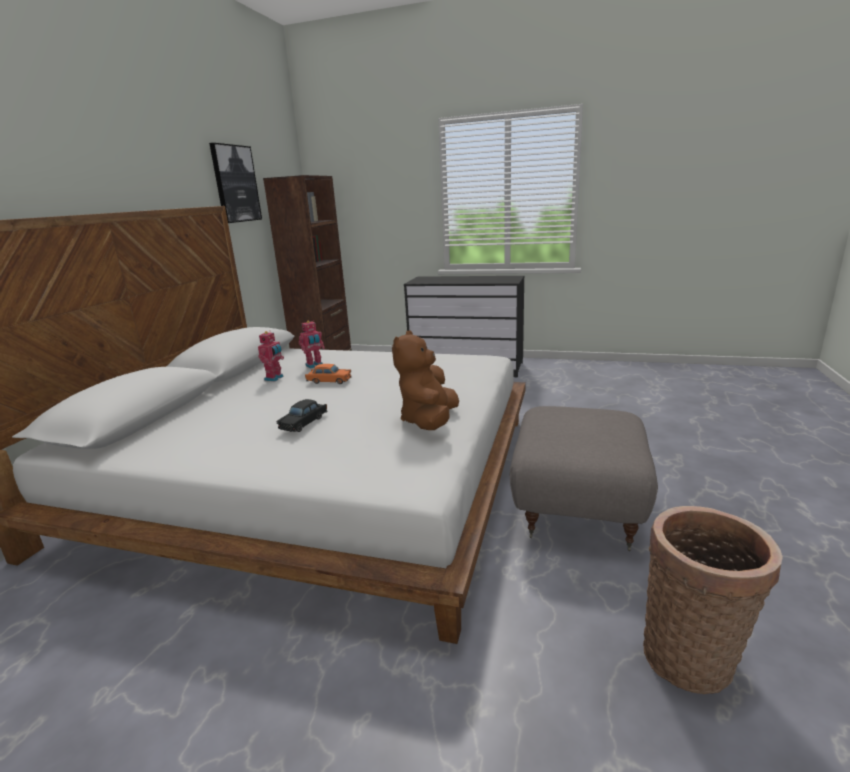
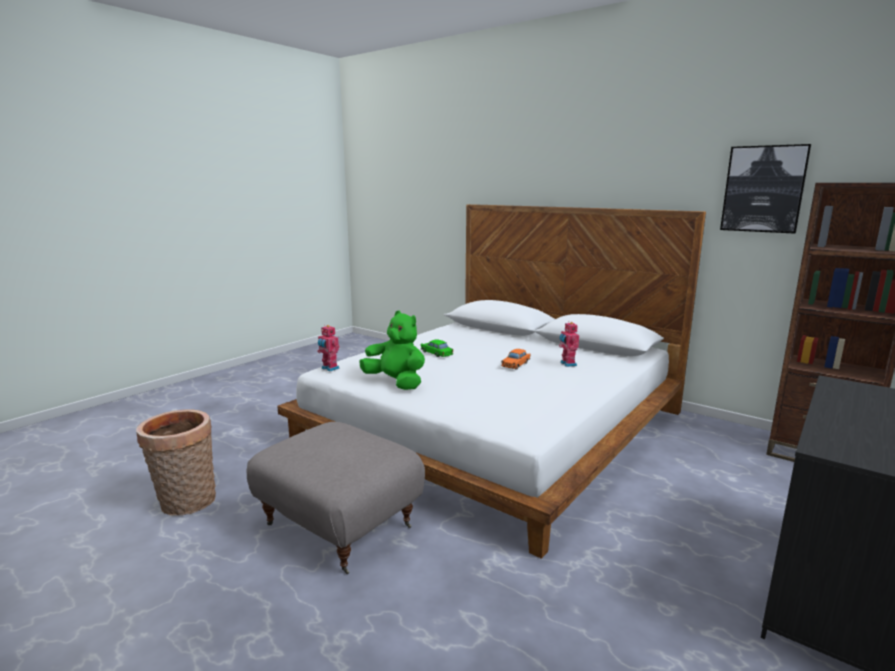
camera: 110 degrees right, 5 degrees down
toy robot [258,331,284,381] -> toy robot moved to [317,325,340,371]
black toy car [276,399,328,432] -> green toy car [420,339,453,357]
brown plush toy [392,331,459,430] -> green plush toy [359,311,425,390]

